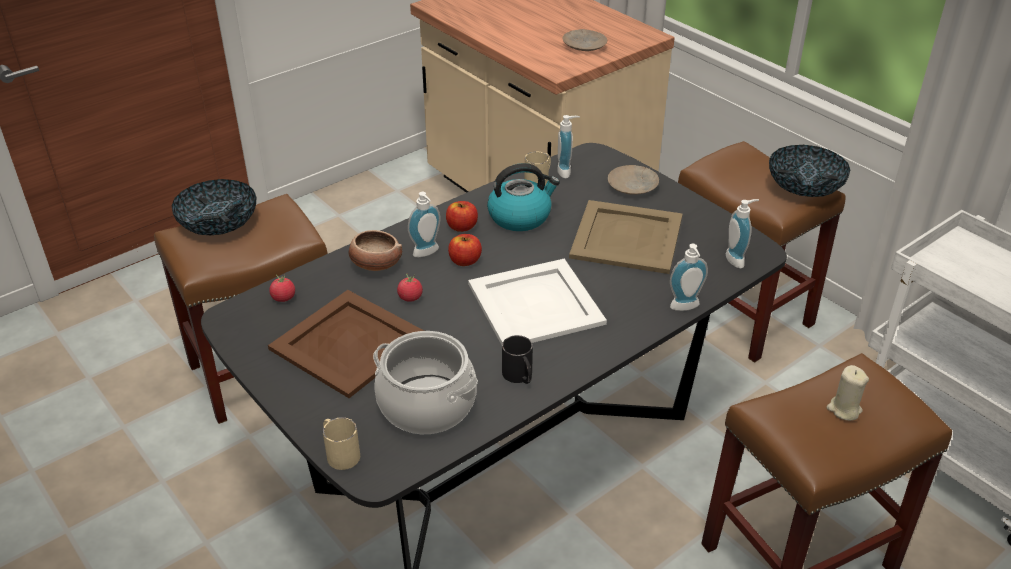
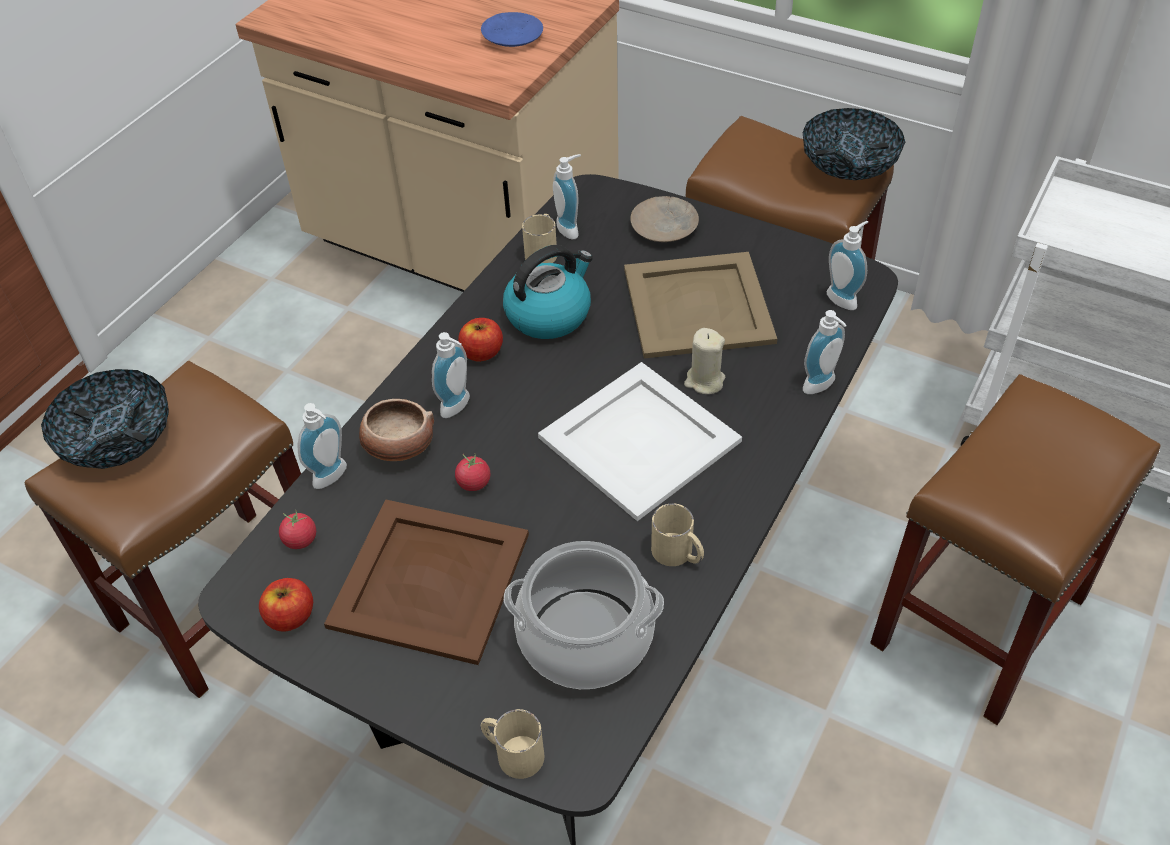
camera: 20 degrees left, 10 degrees up
apple [448,234,482,266] -> apple moved to [259,578,313,632]
black mug [502,335,533,384] -> beige mug [651,503,704,566]
beige plate [563,29,607,51] -> blue plate [481,12,543,47]
beige candle [827,365,869,421] -> beige candle moved to [684,328,725,394]
none -> soap dispenser [298,403,347,489]

